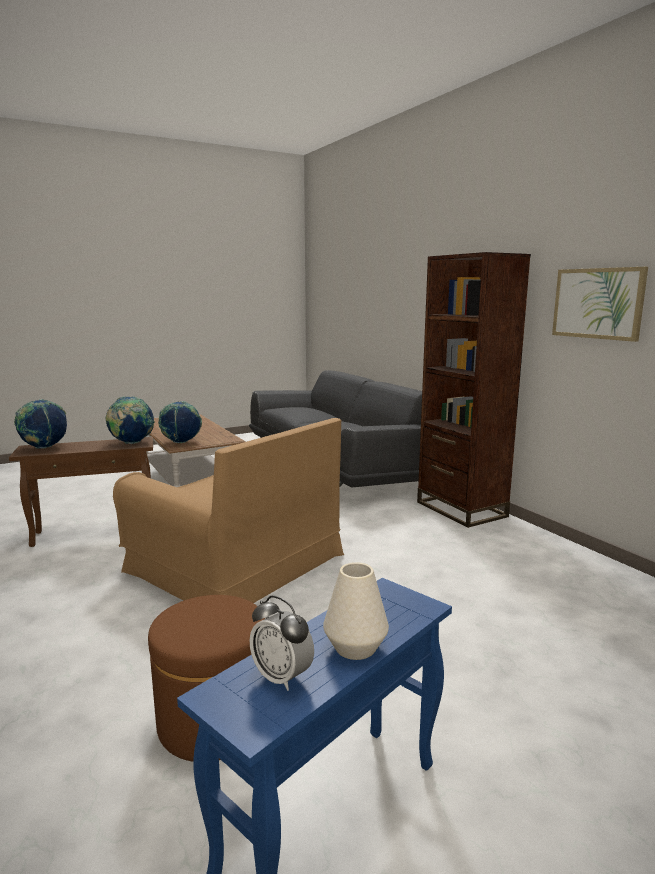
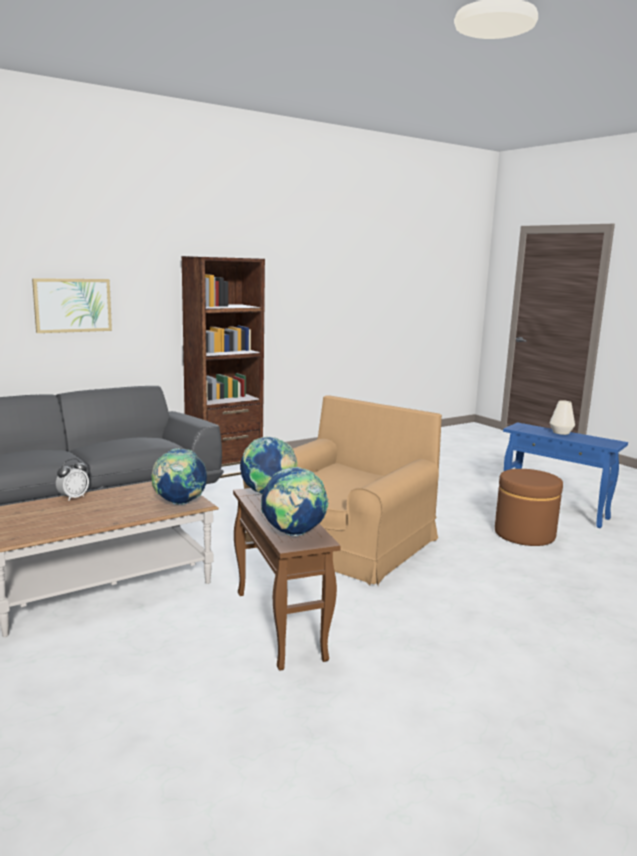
camera: 95 degrees left, 0 degrees up
alarm clock [249,596,314,691] -> alarm clock moved to [56,458,89,501]
picture [552,267,648,342] -> picture moved to [32,278,112,333]

